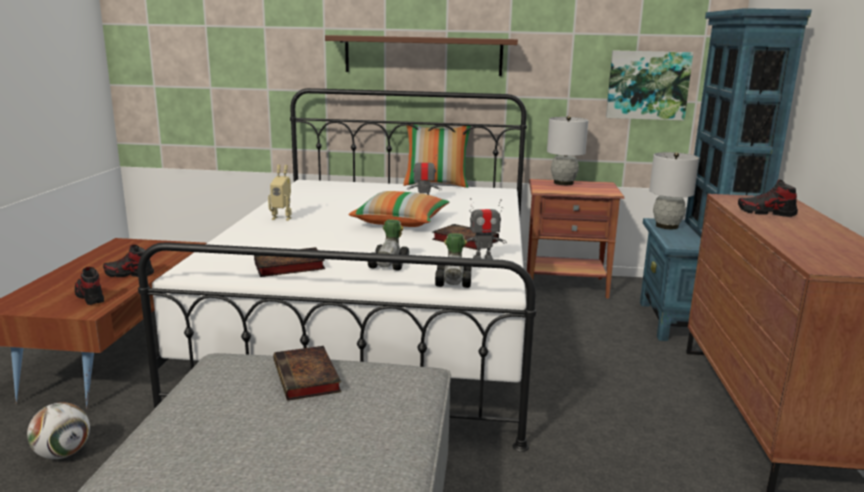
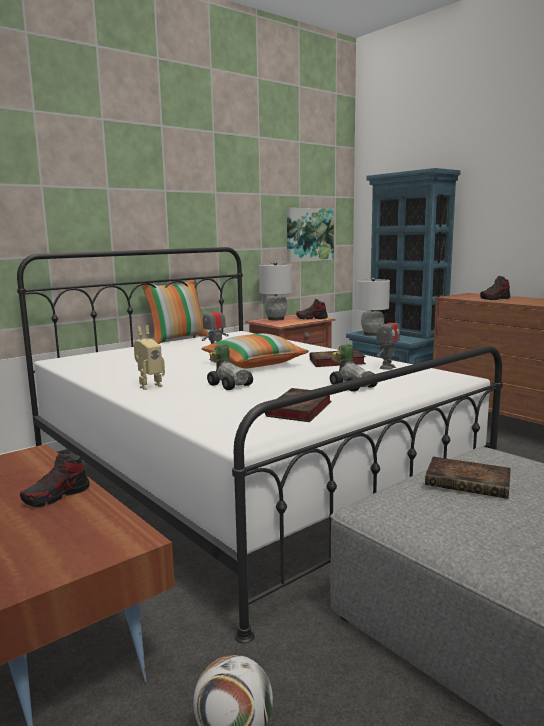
camera: 45 degrees left, 5 degrees down
shoe [75,267,104,305] -> shoe moved to [296,299,328,320]
brown shelf [325,35,518,76] -> none
toy car [435,233,471,288] -> toy car moved to [207,344,253,390]

